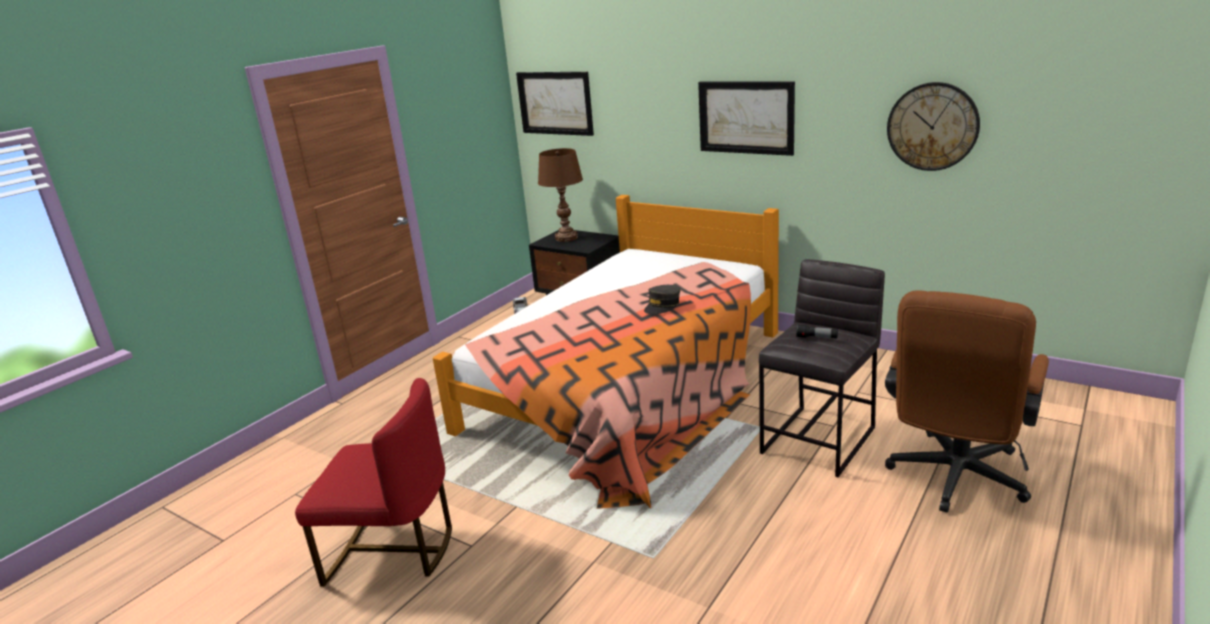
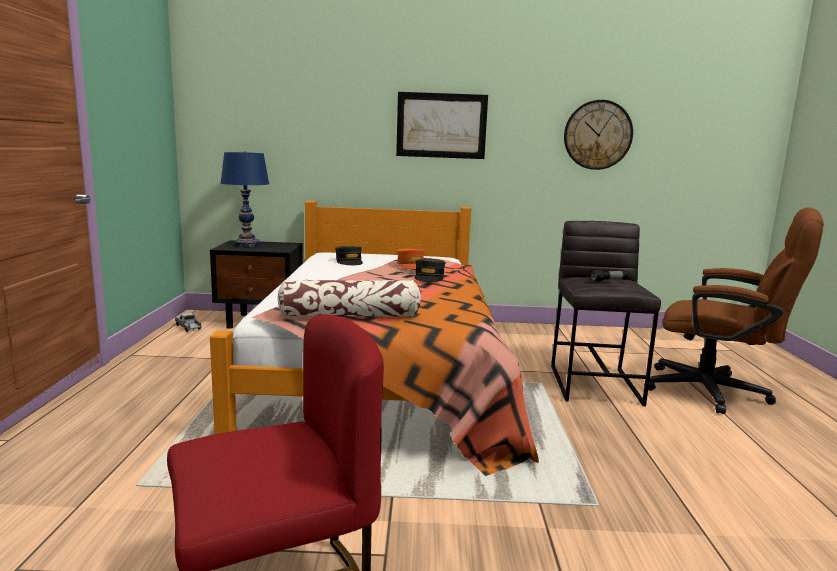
camera: 35 degrees left, 10 degrees down
picture [516,72,594,136] -> none
brown table lamp [538,148,583,242] -> blue table lamp [220,151,269,247]
brown office chair [885,290,1049,513] -> brown office chair turned 60 degrees counterclockwise [644,207,824,414]
none -> pillow [277,280,421,317]
none -> grey cap [335,246,363,265]
none -> orange cap [397,249,424,269]

